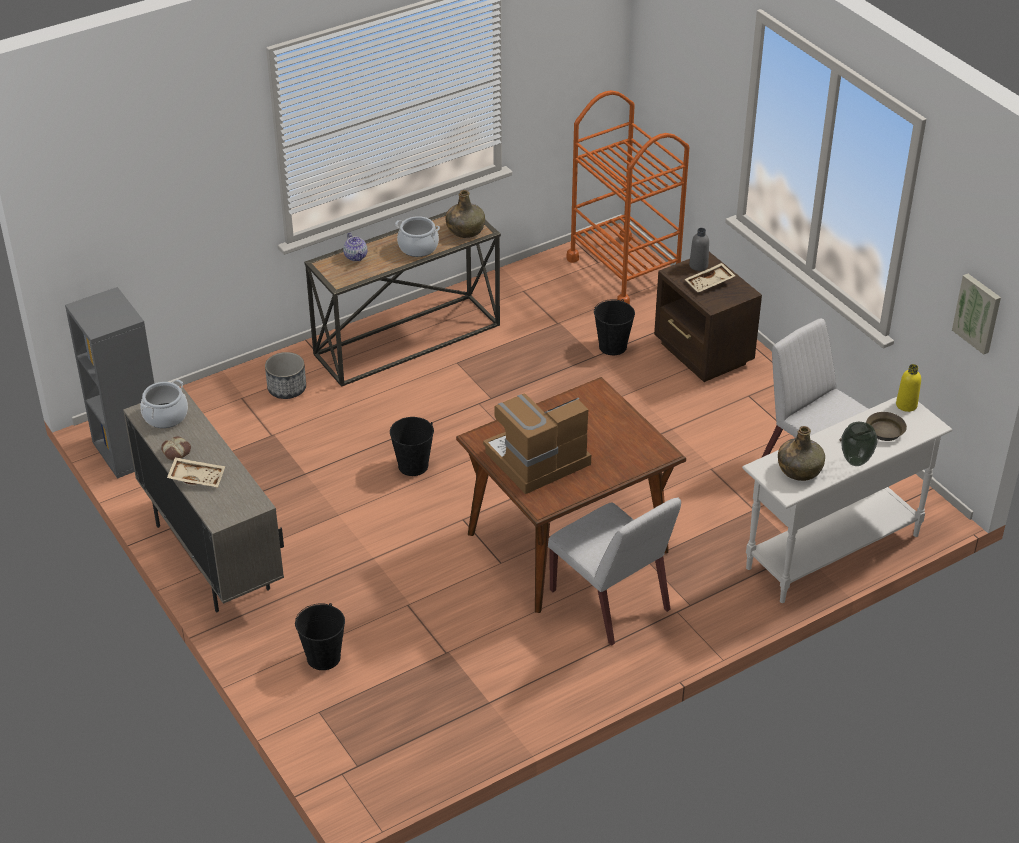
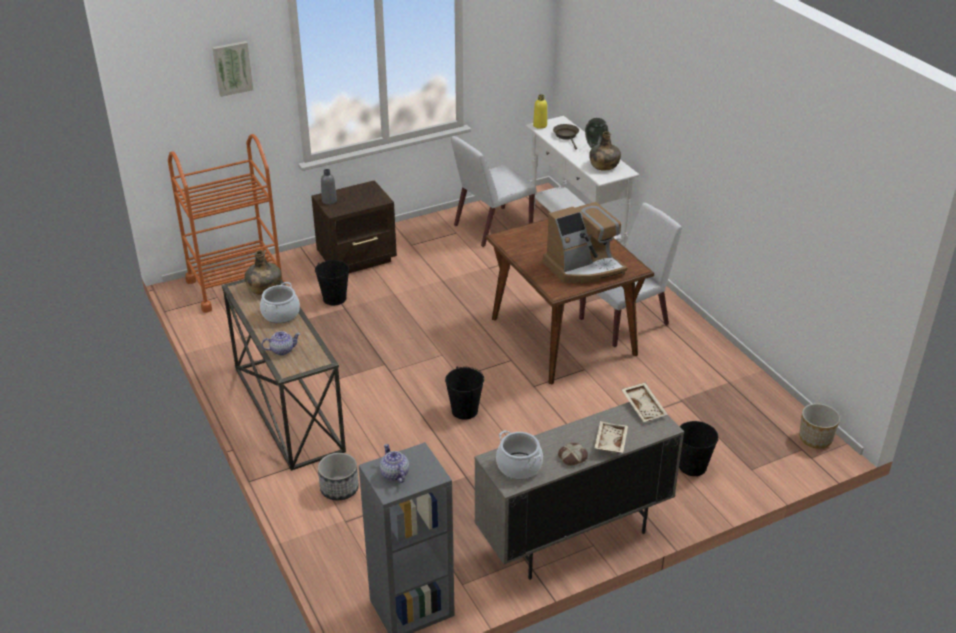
camera: 85 degrees left, 5 degrees down
coffee machine [483,394,591,494] -> coffee machine turned 90 degrees counterclockwise [543,202,627,283]
beige tray [685,263,735,292] -> beige tray moved to [621,383,668,422]
picture [952,274,1001,355] -> picture moved to [212,41,253,97]
none -> teapot [380,444,409,483]
none -> planter [799,403,840,449]

